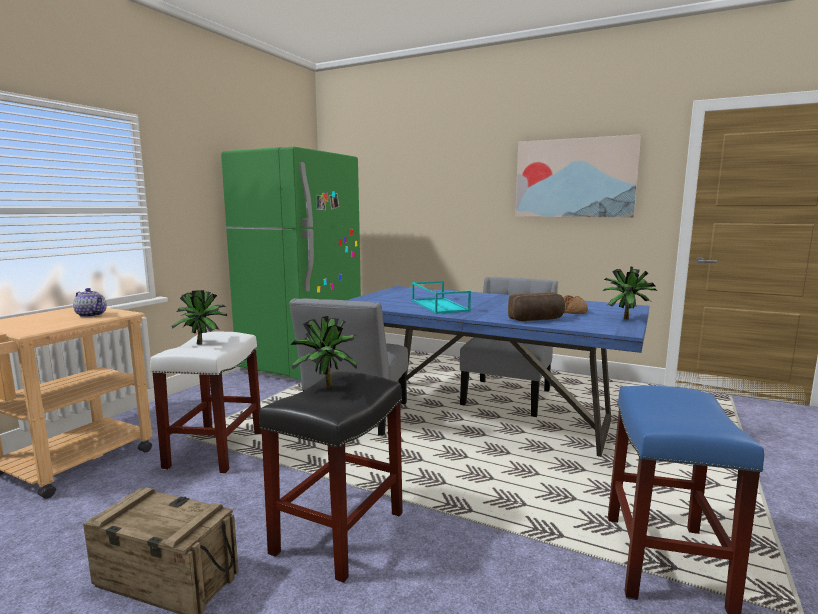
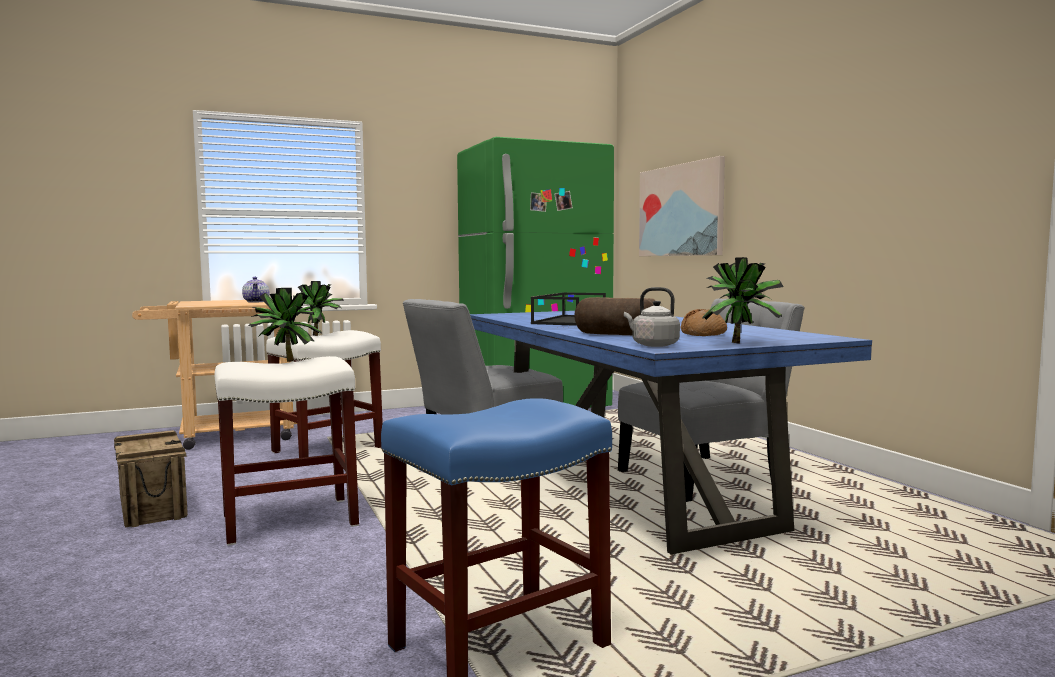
camera: 40 degrees right, 5 degrees down
black stool [259,371,403,583] -> white stool [215,356,359,545]
turquoise tray [412,281,471,314] -> black tray [531,292,606,326]
picture [515,134,641,218] -> picture moved to [639,156,725,256]
none -> grey kettle [624,287,680,347]

